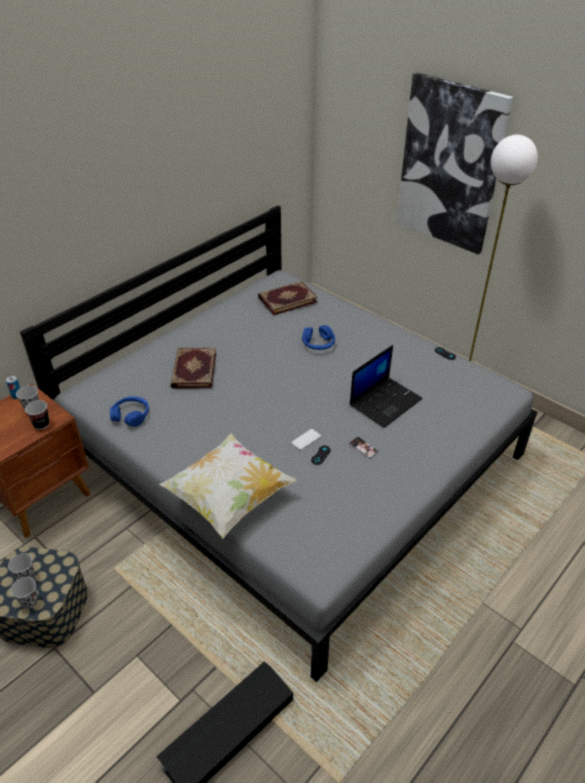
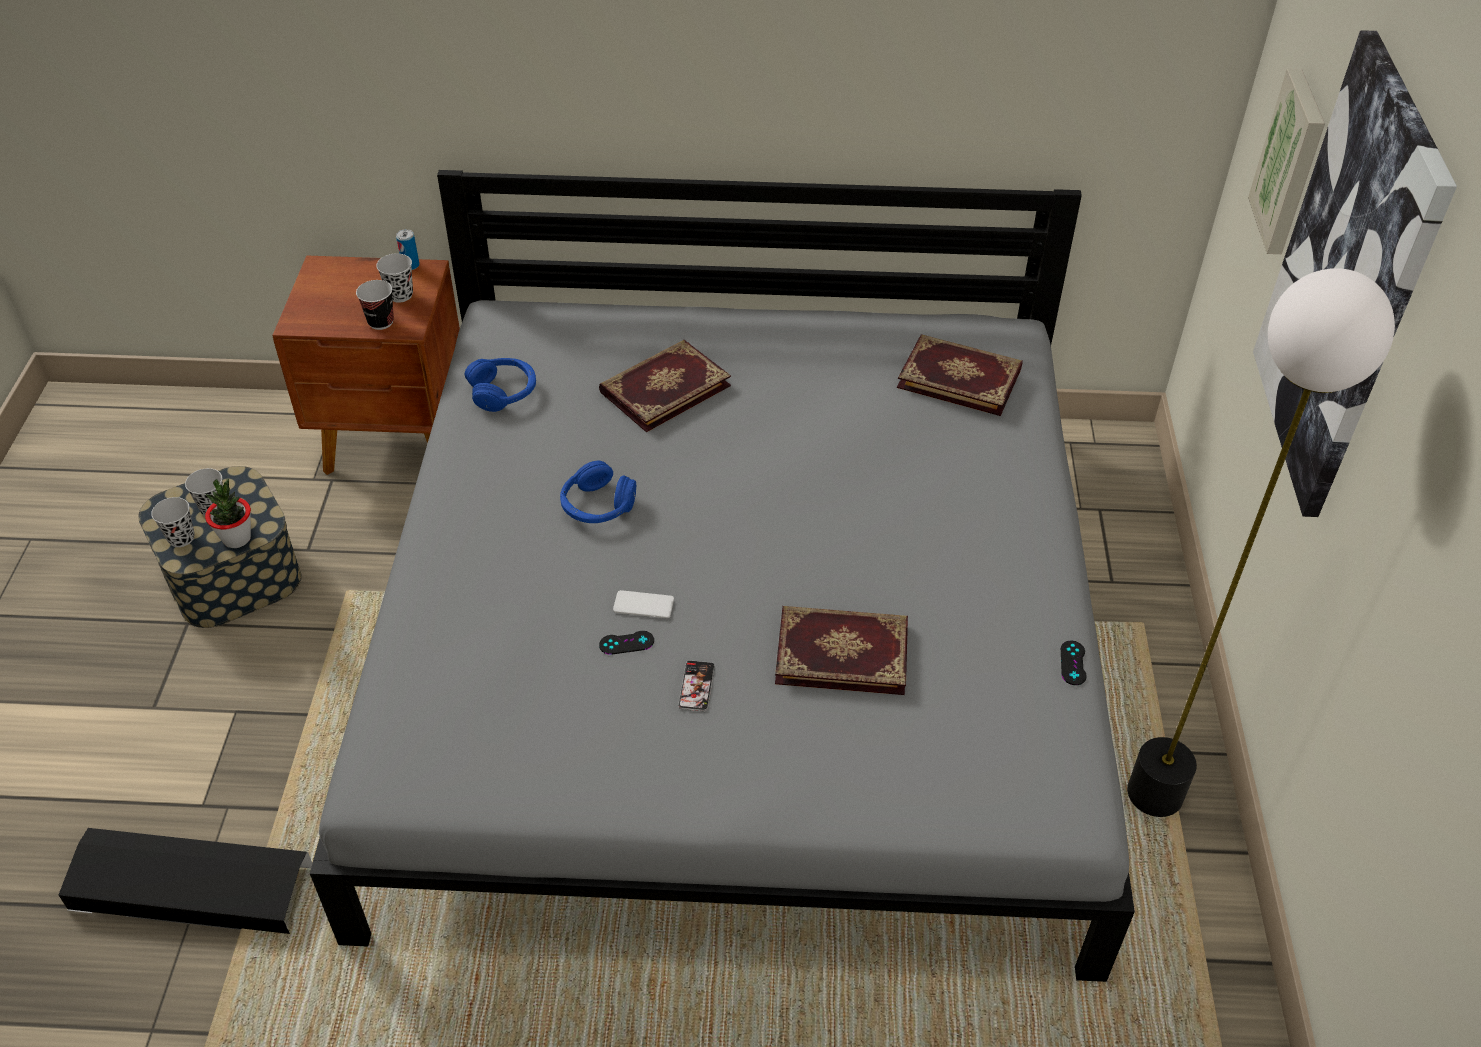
camera: 50 degrees right, 5 degrees up
pillow [159,433,297,538] -> none
blue headphones [302,325,335,350] -> blue headphones moved to [560,461,636,523]
laptop [350,345,422,428] -> book [775,606,908,695]
none -> potted plant [205,479,251,548]
none -> picture [1248,69,1325,254]

